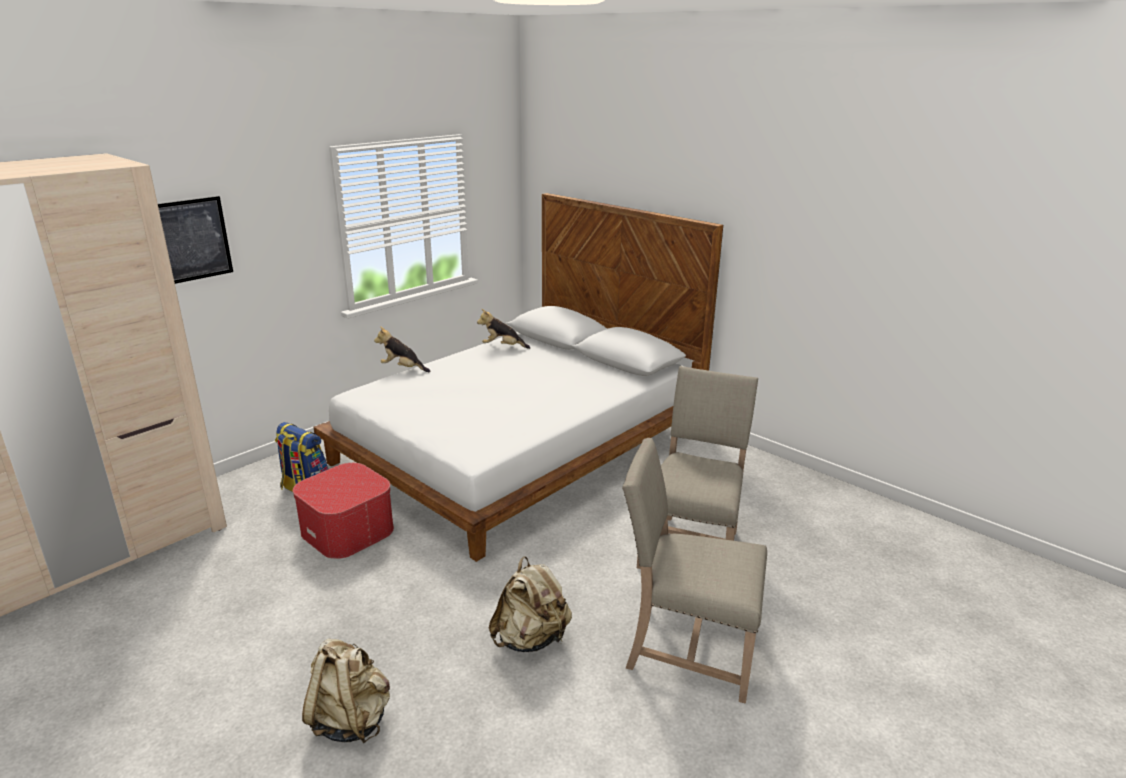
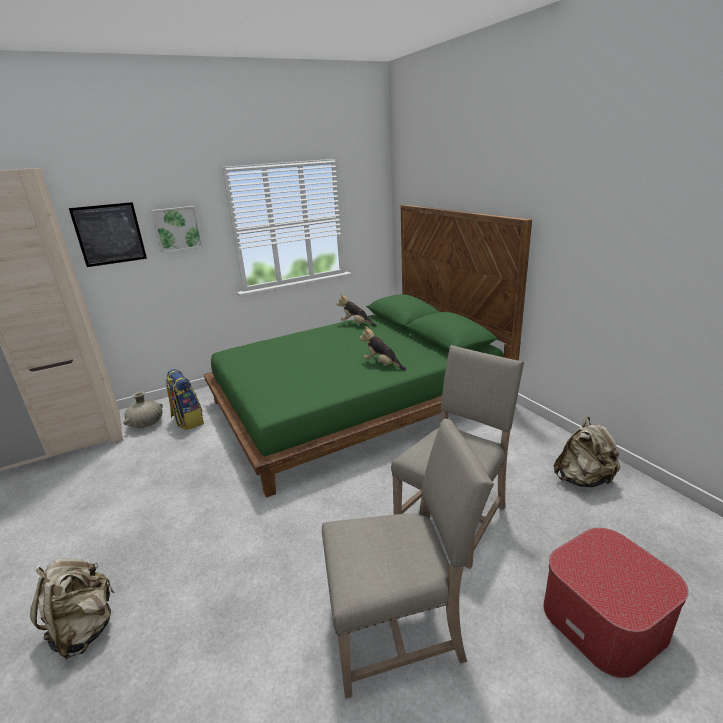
camera: 20 degrees right, 0 degrees up
ottoman [293,463,394,559] -> ottoman moved to [543,528,689,678]
white bed [314,193,723,562] -> green bed [204,205,532,498]
plush toy [374,326,430,372] -> plush toy moved to [359,326,406,370]
beige backpack [489,557,572,652] -> beige backpack moved to [554,417,620,487]
beige chair [622,438,767,704] -> beige chair turned 135 degrees clockwise [322,419,494,699]
none -> beige vase [124,391,163,428]
none -> picture [151,206,203,253]

